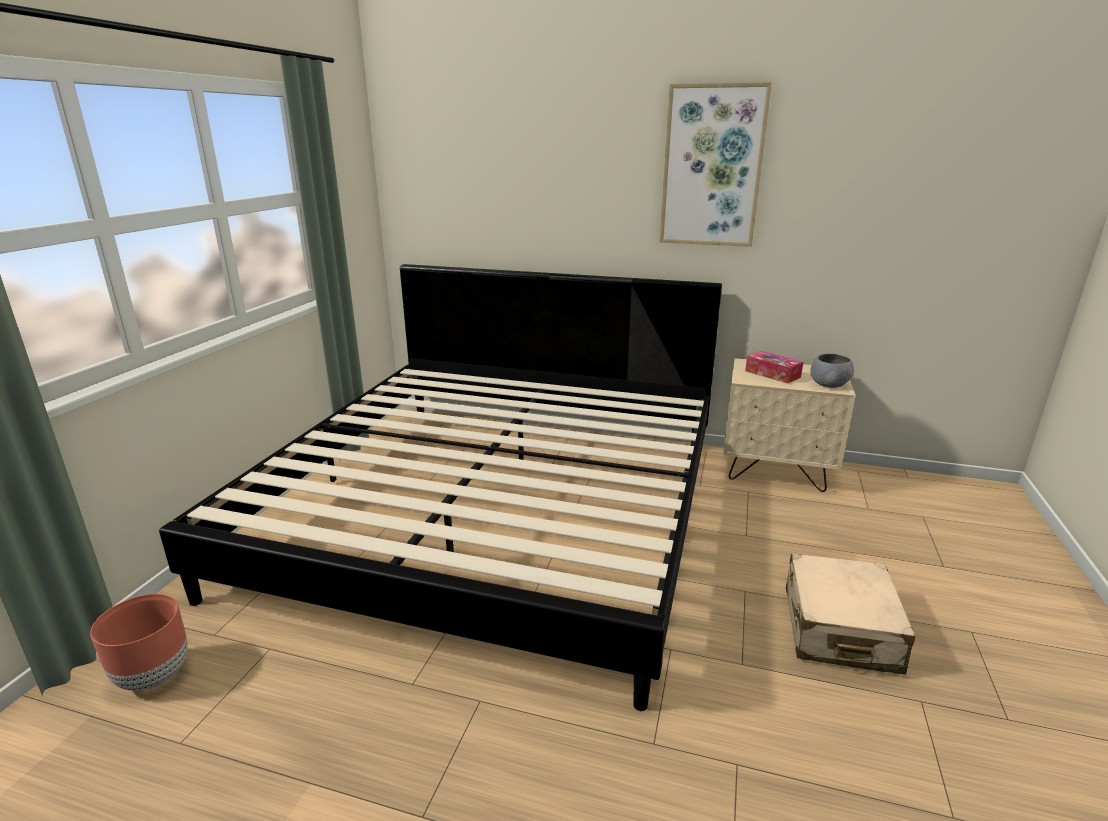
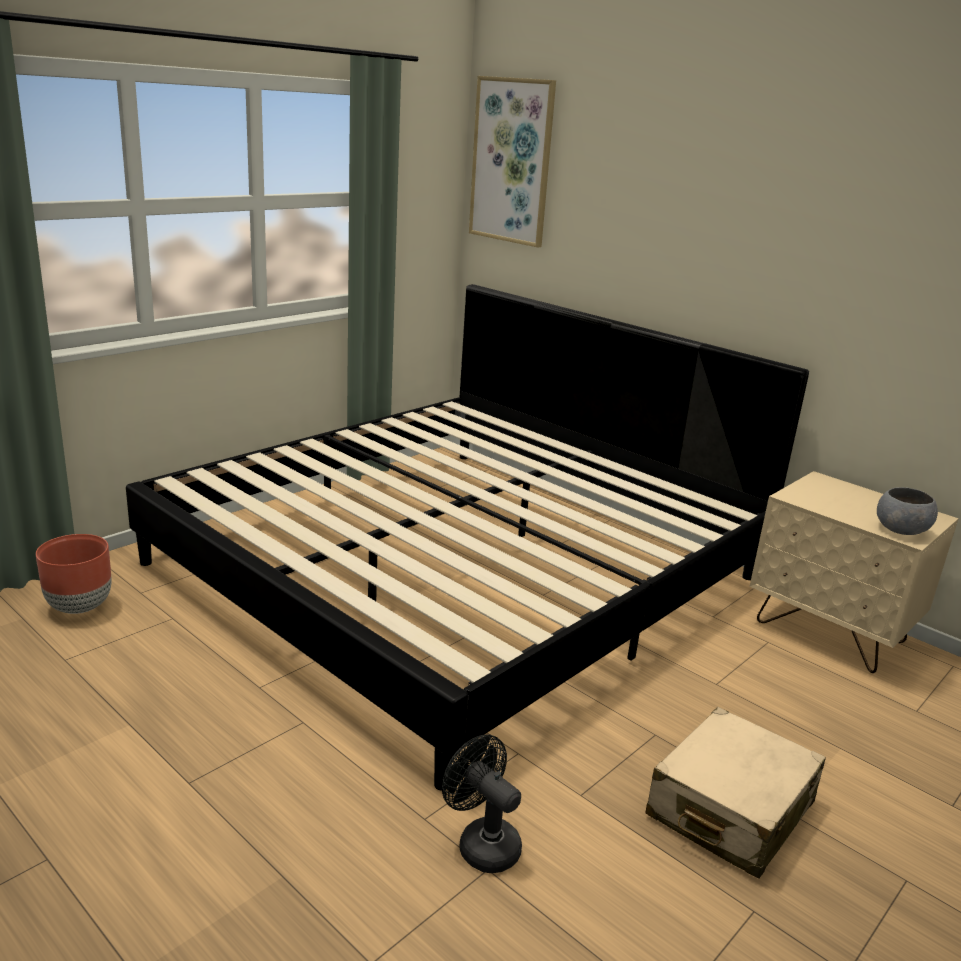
camera: 25 degrees right, 0 degrees up
picture [660,82,772,247] -> picture moved to [469,76,556,247]
tissue box [745,351,803,383] -> none
none -> black fan [442,735,522,873]

